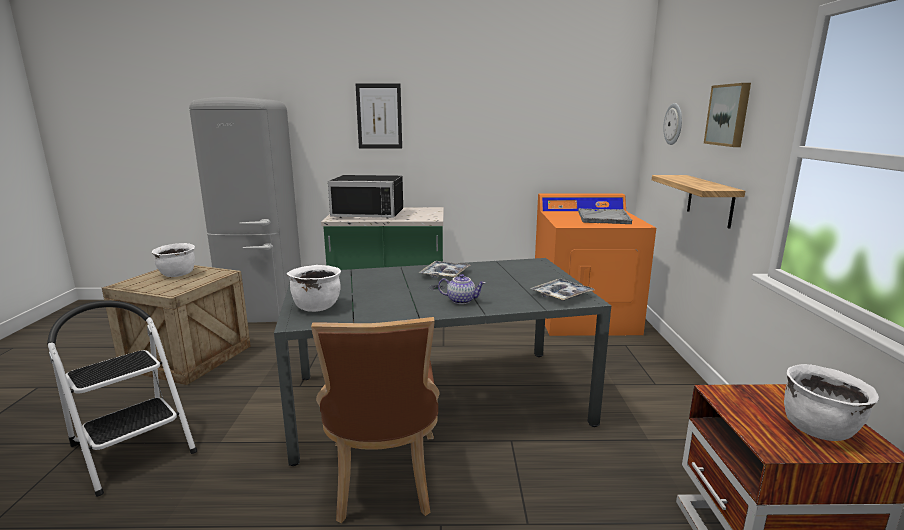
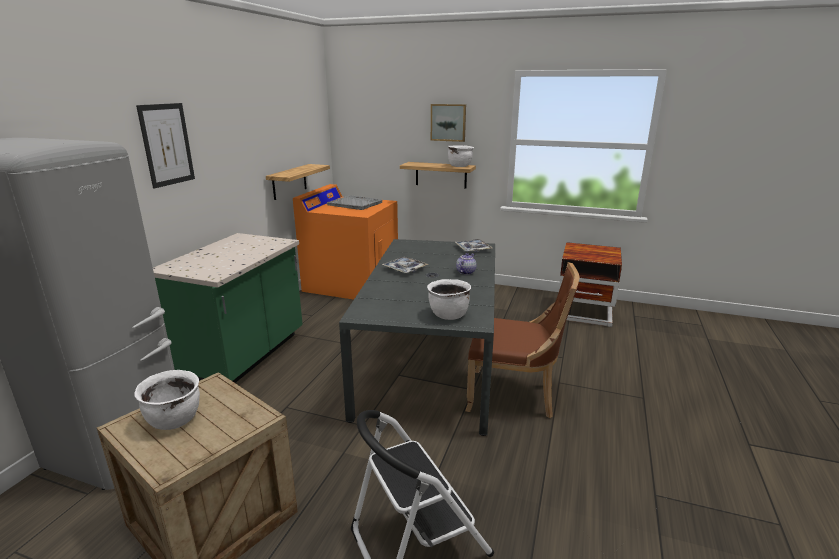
camera: 70 degrees left, 5 degrees up
black microwave [328,175,403,219] -> none
wall clock [663,103,682,145] -> none
white cooking pot [784,364,879,441] -> white cooking pot moved to [448,145,474,167]
none -> shelf [266,164,330,200]

